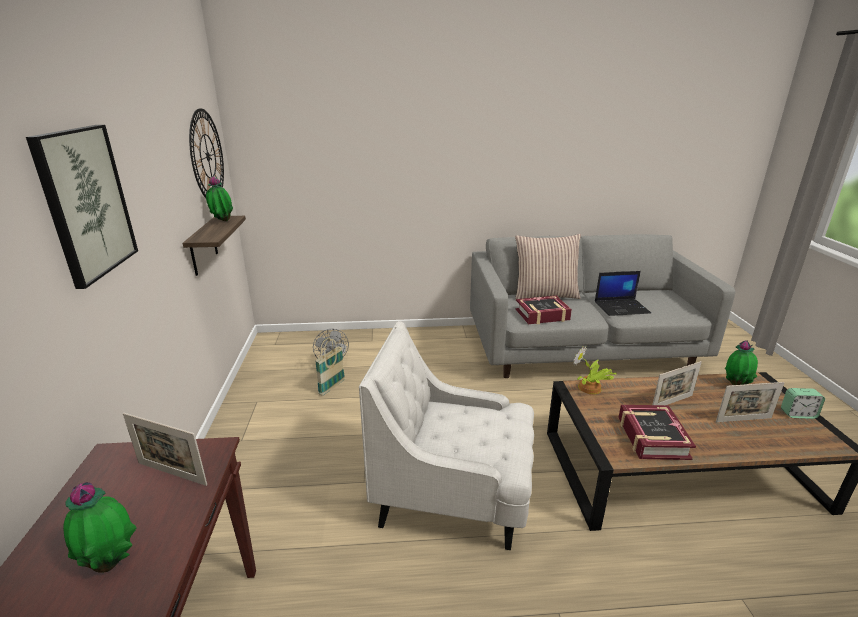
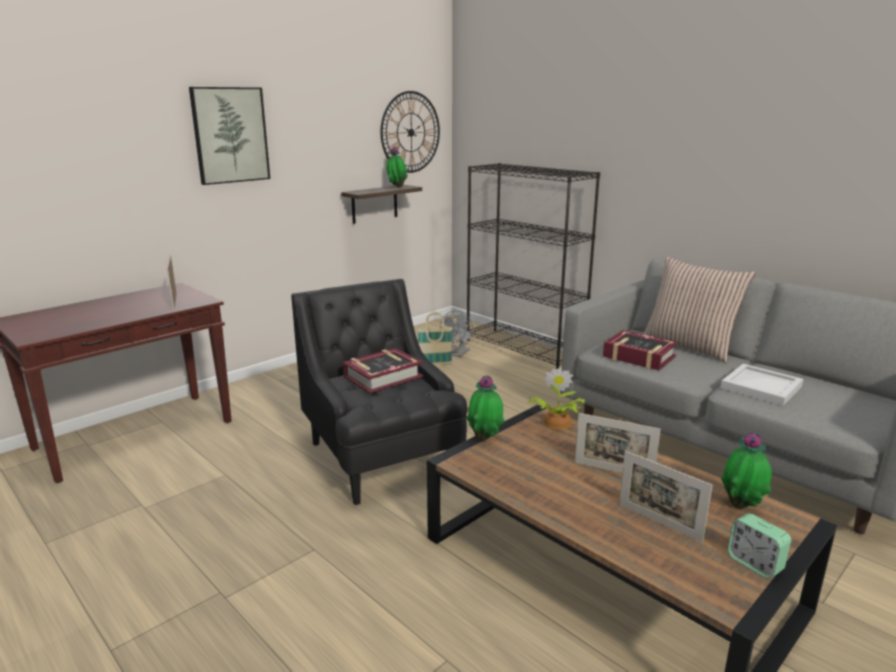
camera: 50 degrees right, 5 degrees down
potted plant [63,482,137,573] -> potted plant moved to [467,375,505,441]
white armchair [359,321,534,550] -> black armchair [291,279,468,505]
laptop [595,271,651,316] -> white tray [721,364,803,406]
book [618,405,696,460] -> book moved to [343,348,423,393]
none -> black bookcase [467,163,600,369]

